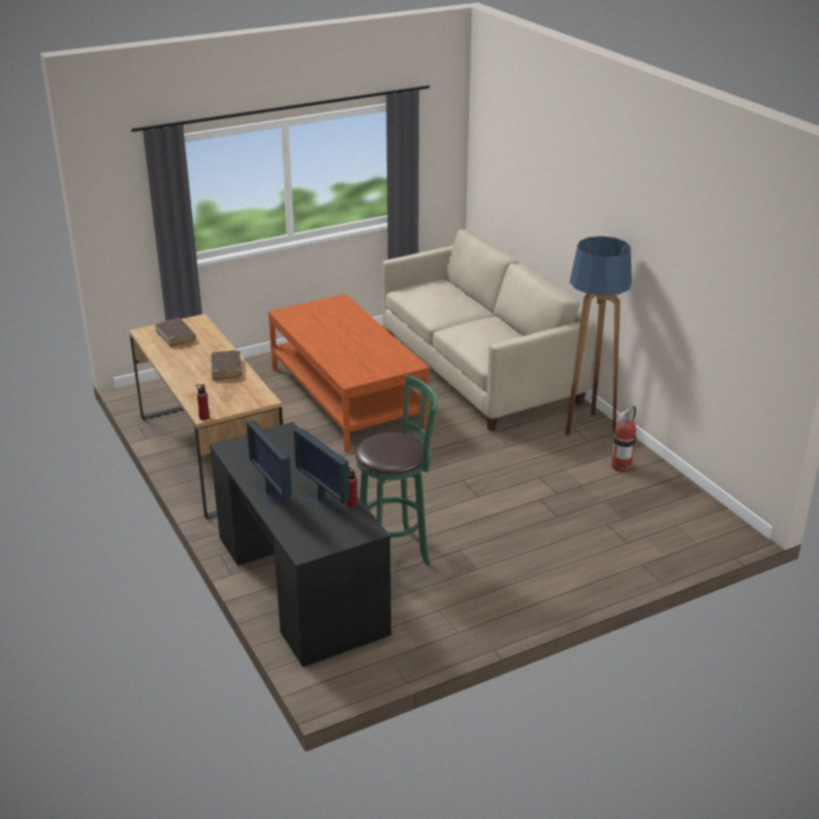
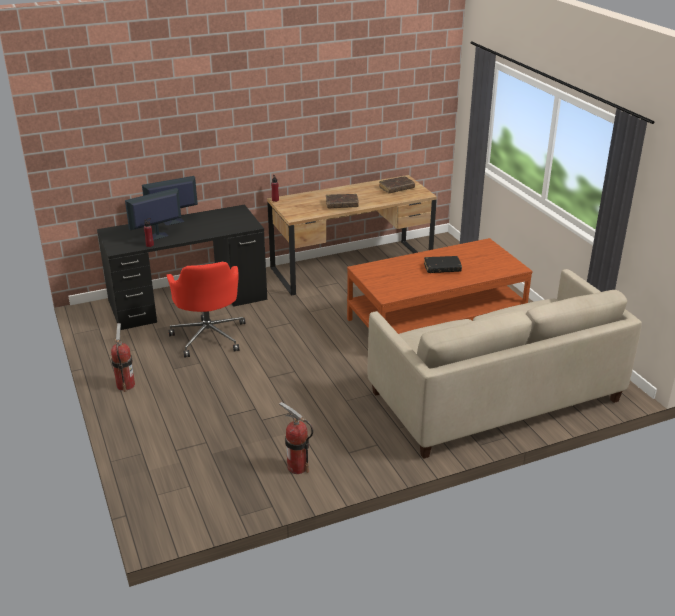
camera: 95 degrees right, 0 degrees up
green stool [355,374,438,566] -> red office chair [166,262,245,358]
floor lamp [566,236,632,435] -> none
none -> fire extinguisher [111,323,135,392]
none -> black book [424,256,462,273]

